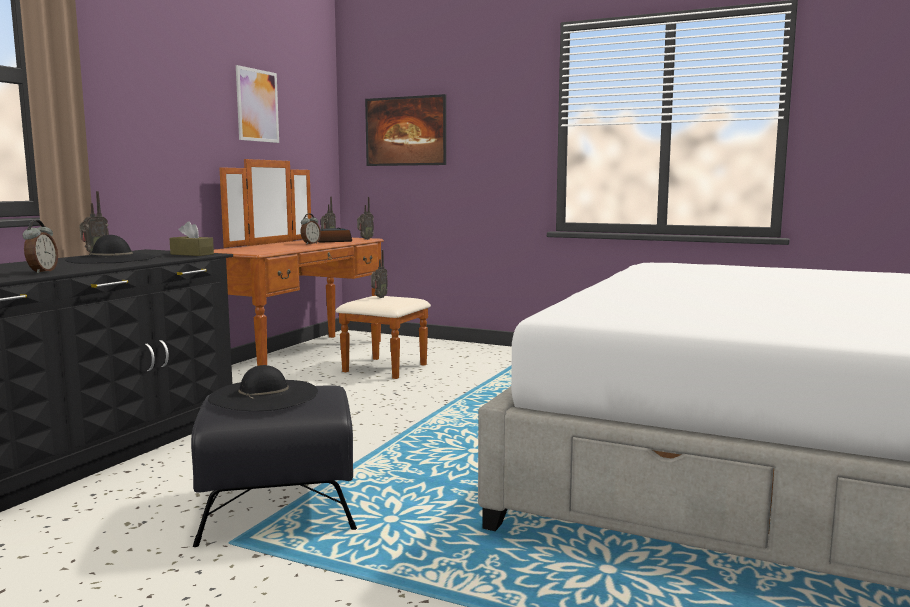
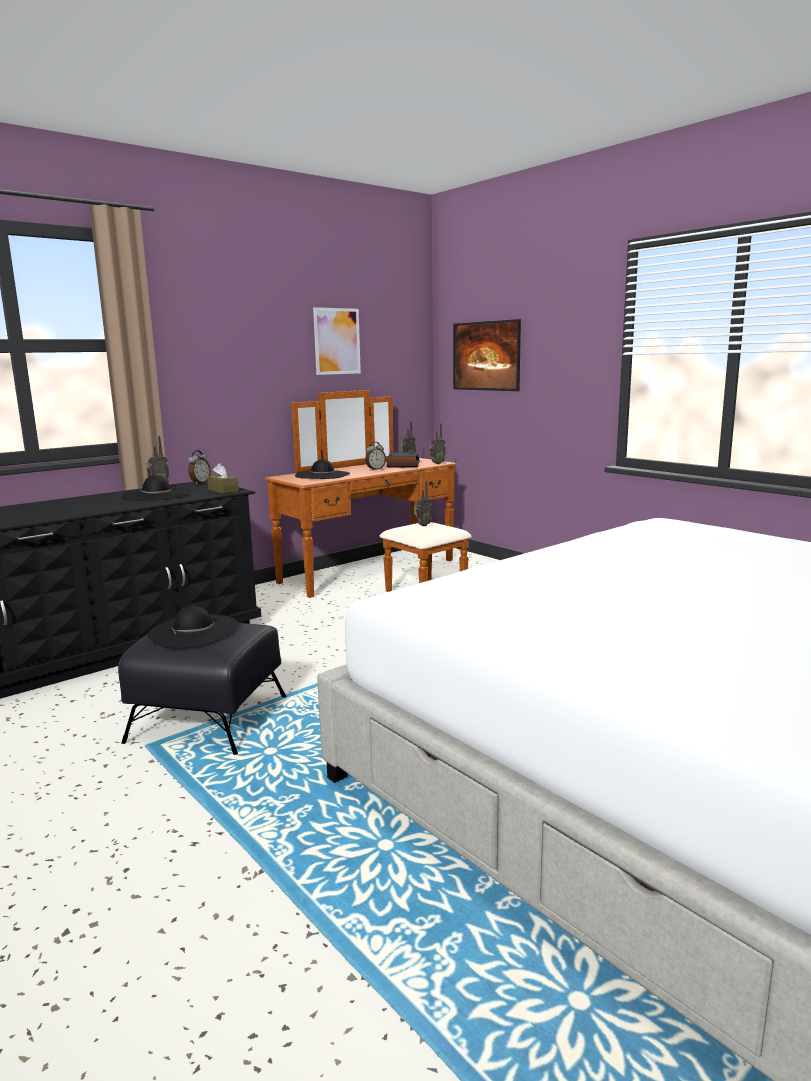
camera: 25 degrees right, 5 degrees up
alarm clock [23,220,58,274] -> alarm clock moved to [188,450,211,484]
none -> black hat [295,459,350,479]

